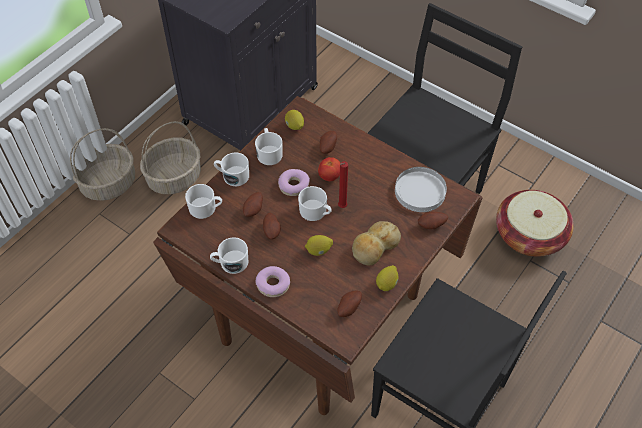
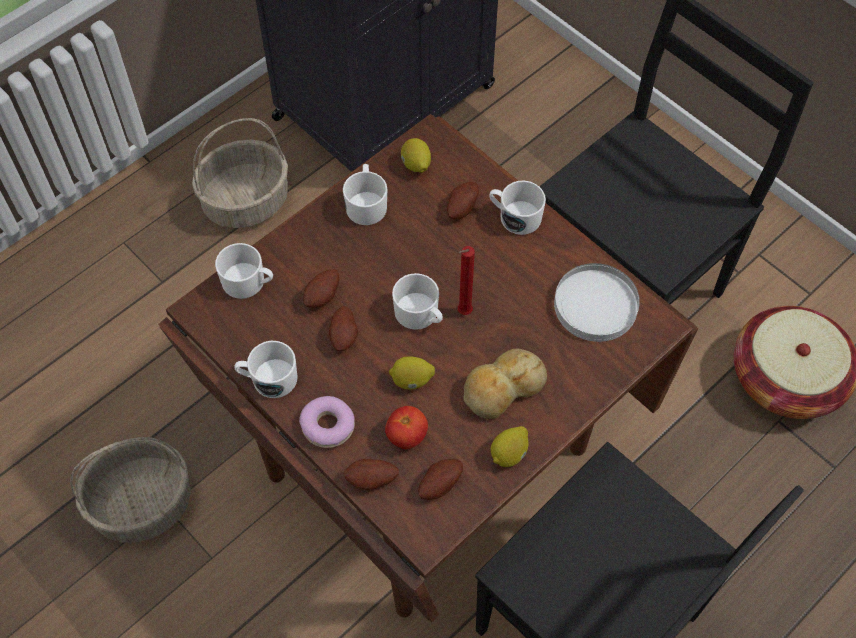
camera: 10 degrees right, 5 degrees up
basket [70,128,135,201] -> basket moved to [70,437,191,543]
white mug [214,153,249,186] -> white mug moved to [489,181,546,235]
donut [278,169,310,196] -> none
tomato [318,157,340,181] -> tomato moved to [385,406,428,449]
potato [418,212,448,229] -> potato moved to [344,459,399,490]

